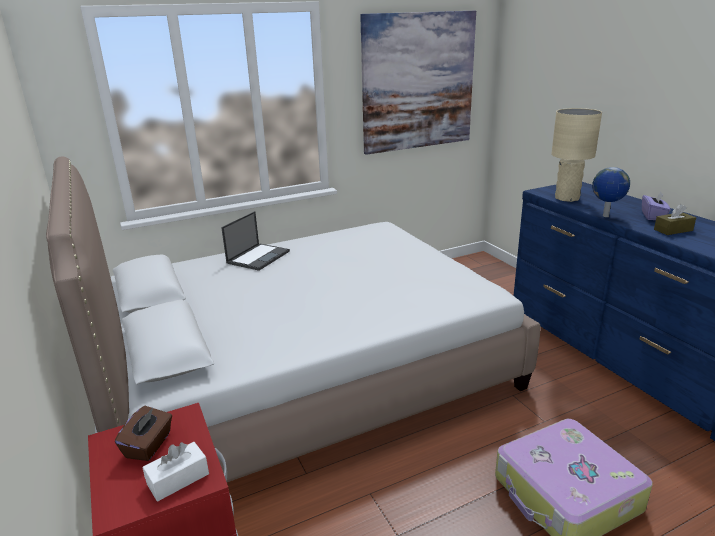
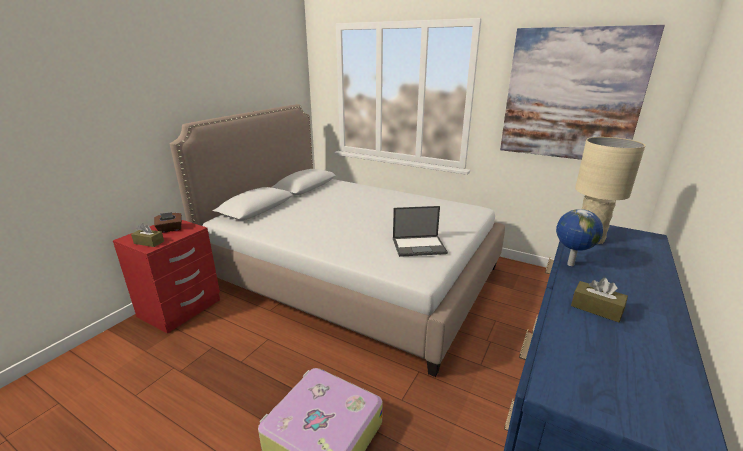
camera: 55 degrees right, 0 degrees up
white tissue box [142,442,209,502] -> brown tissue box [131,223,164,247]
laptop [221,211,290,271] -> laptop moved to [393,206,448,257]
purple tissue box [642,192,670,220] -> none

